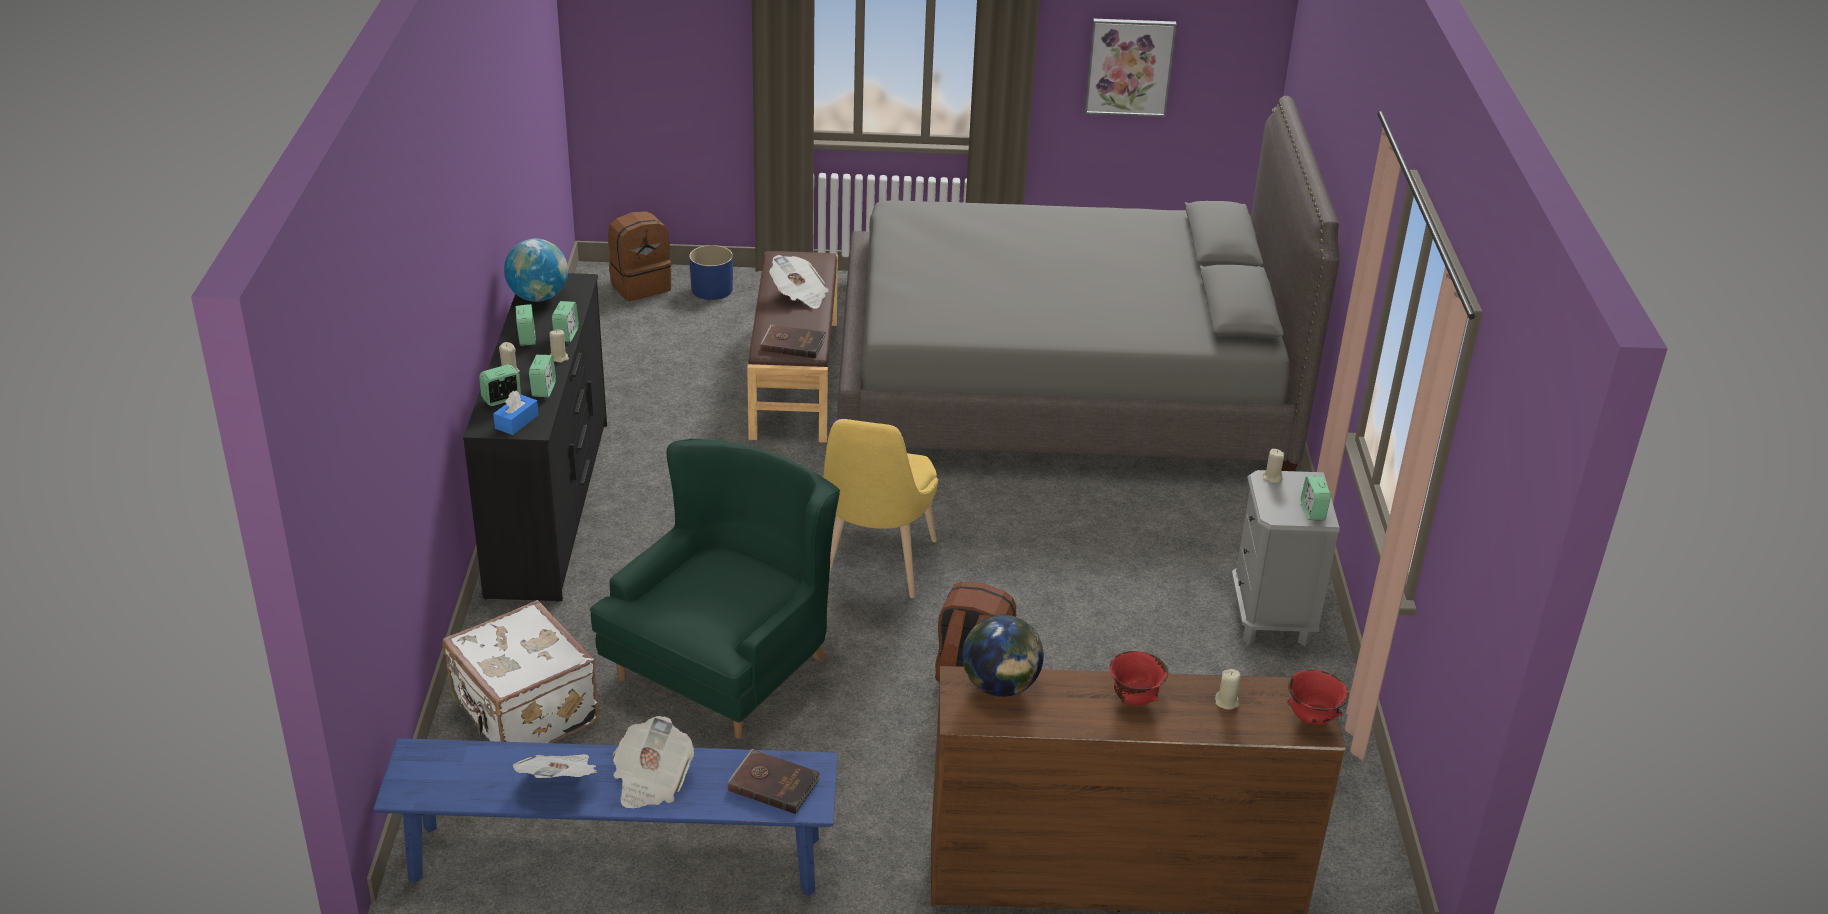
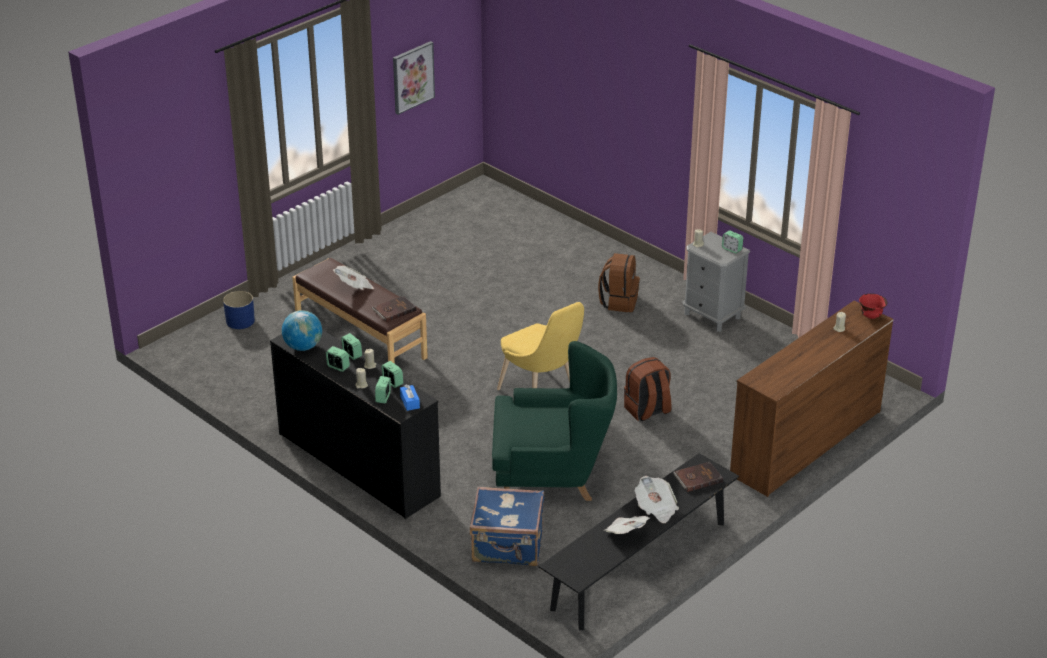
camera: 45 degrees left, 0 degrees up
blue bench [373,738,838,896] -> black bench [538,453,739,630]
white suitcase [442,600,599,743] -> blue suitcase [470,487,544,566]
green armchair [590,438,840,739] -> green armchair turned 105 degrees clockwise [492,341,617,501]
brown backpack [608,211,672,301] -> brown backpack moved to [598,253,640,312]
grey bed [837,96,1340,471] -> none
globe [962,615,1044,697] -> none
red bowl [1109,651,1168,706] -> none

